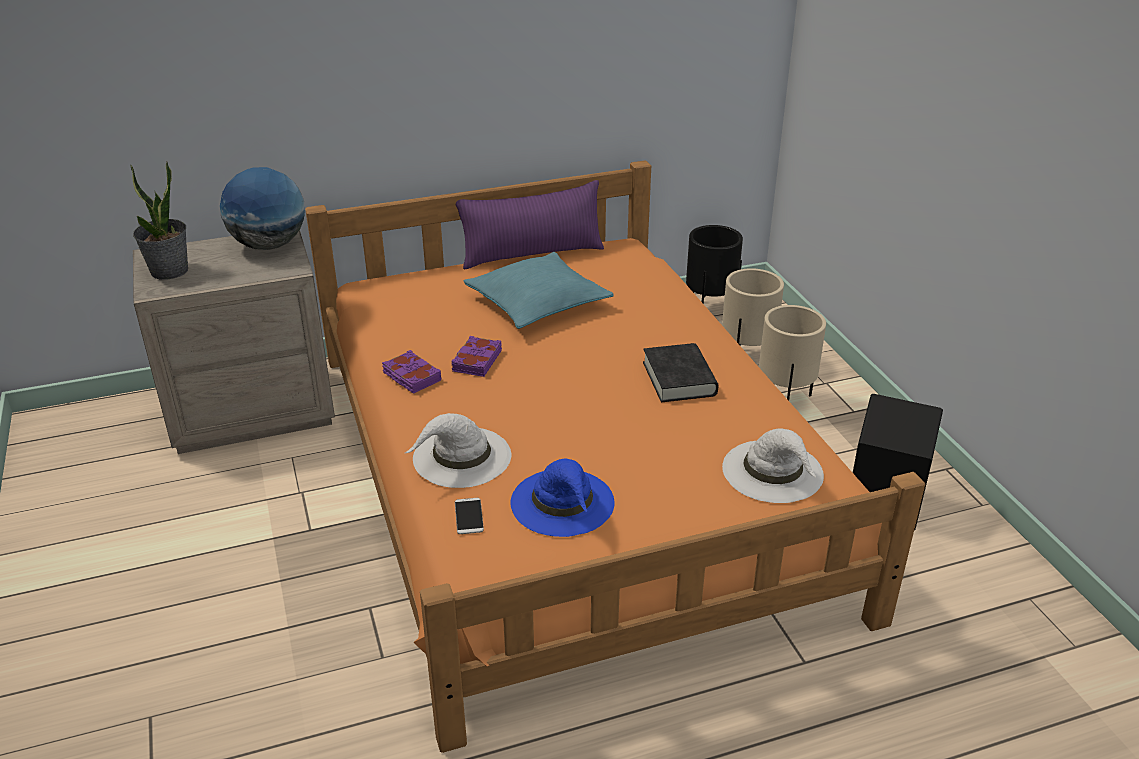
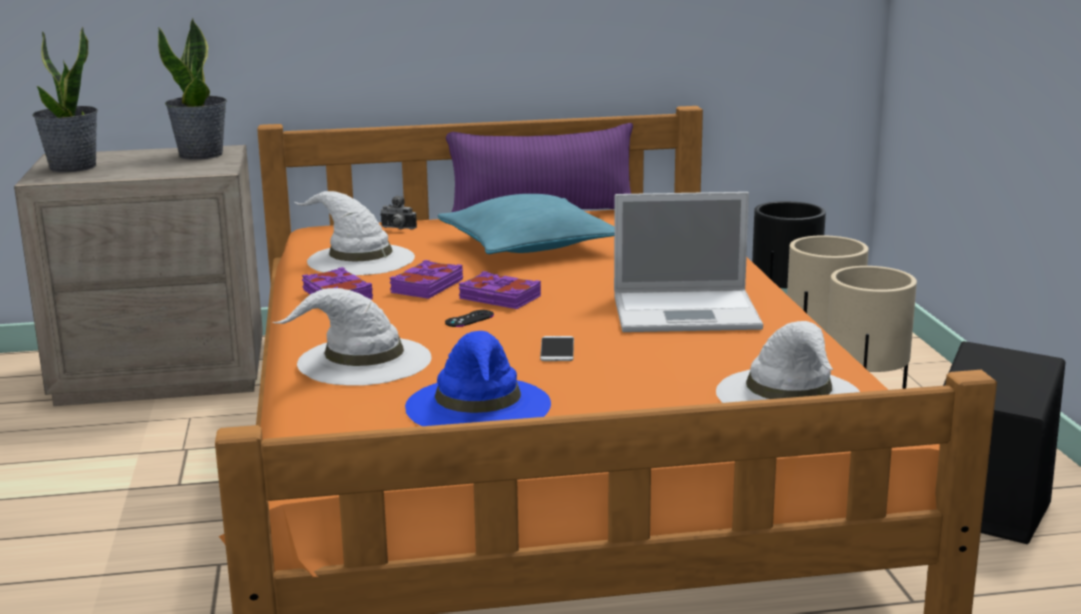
camera: 10 degrees right, 15 degrees down
globe [220,167,305,250] -> potted plant [158,18,227,160]
phone [455,498,484,534] -> phone moved to [540,336,574,361]
black book [643,343,718,402] -> laptop [614,192,763,332]
none -> white hat [295,191,415,276]
none -> camera [380,196,417,229]
none -> black game controller [445,310,494,327]
none -> purple book [459,271,541,309]

